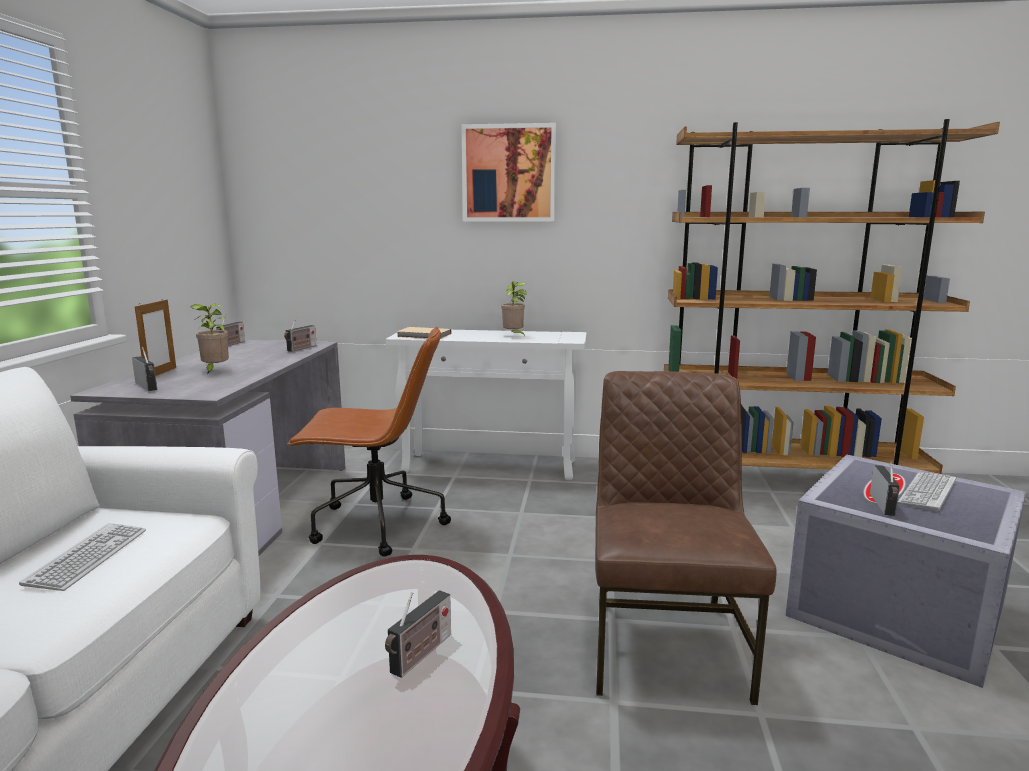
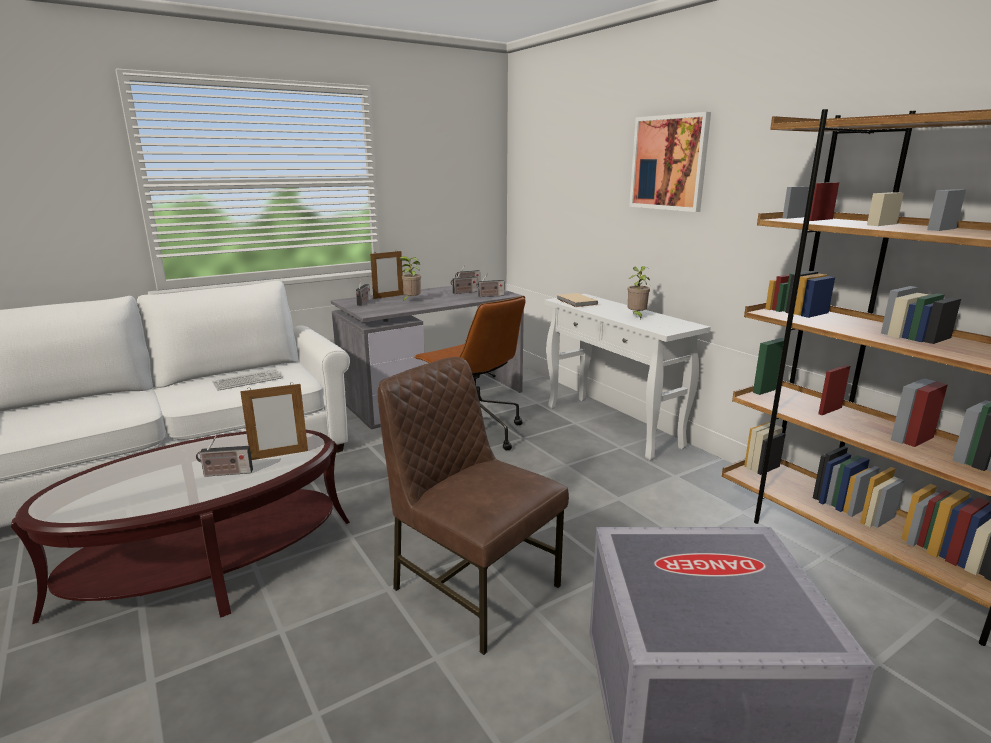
camera: 50 degrees right, 5 degrees up
brown chair [595,371,776,705] -> brown chair turned 105 degrees counterclockwise [378,357,569,655]
radio [870,461,900,516] -> radio moved to [451,270,477,294]
keyboard [897,472,956,511] -> none
none -> picture frame [240,382,308,460]

